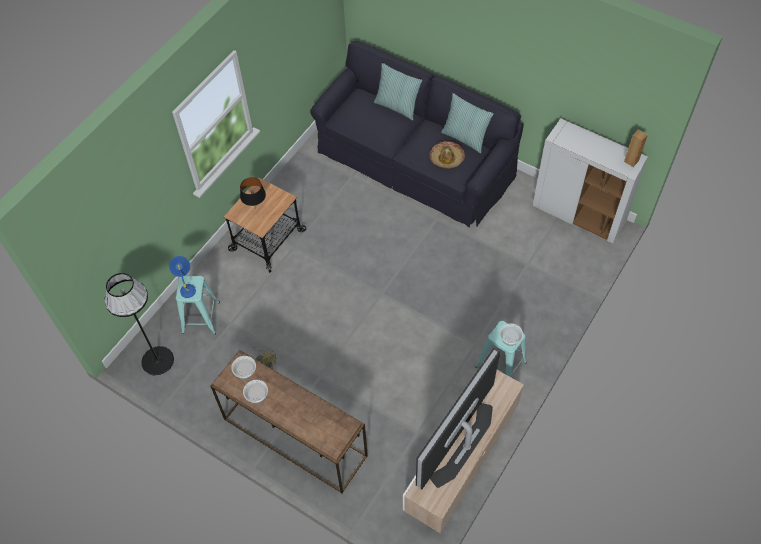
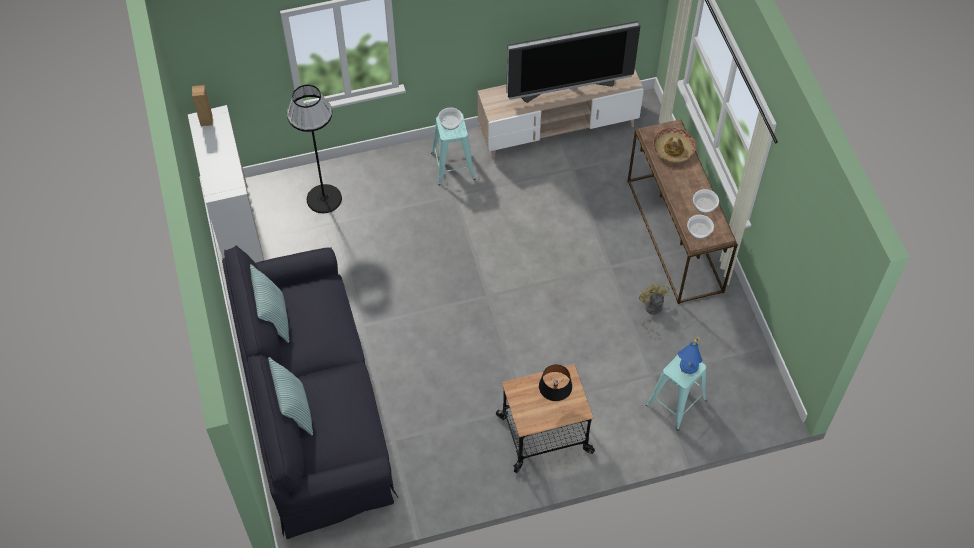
camera: 140 degrees left, 0 degrees up
black floor lamp [104,273,174,376] -> black floor lamp moved to [287,85,342,213]
hat [430,141,465,169] -> hat moved to [653,128,696,162]

